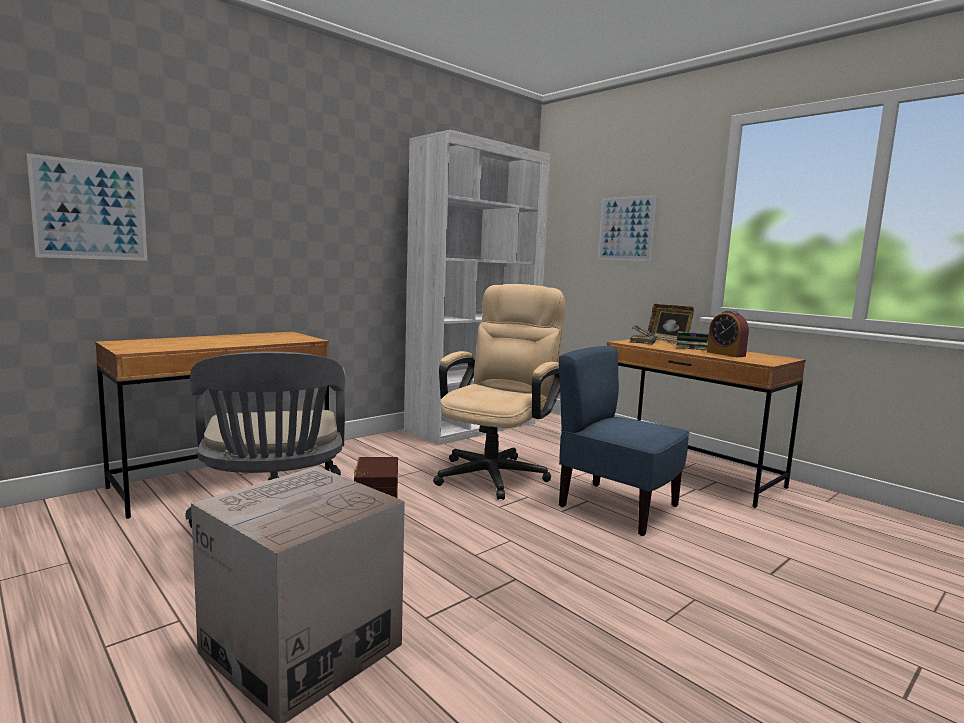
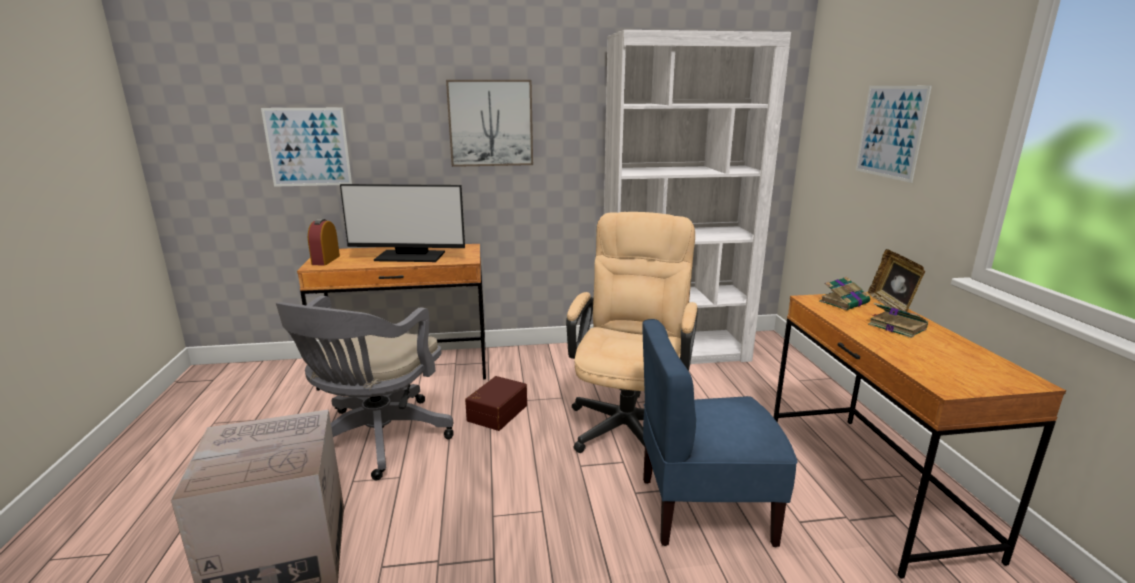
camera: 35 degrees right, 10 degrees up
beige office chair [433,284,565,500] -> beige office chair turned 45 degrees counterclockwise [566,212,698,453]
blue chair [559,346,690,536] -> blue chair turned 75 degrees counterclockwise [642,319,798,547]
alarm clock [707,311,749,357] -> alarm clock moved to [308,219,340,265]
none -> monitor [340,184,465,262]
none -> picture [446,80,533,167]

